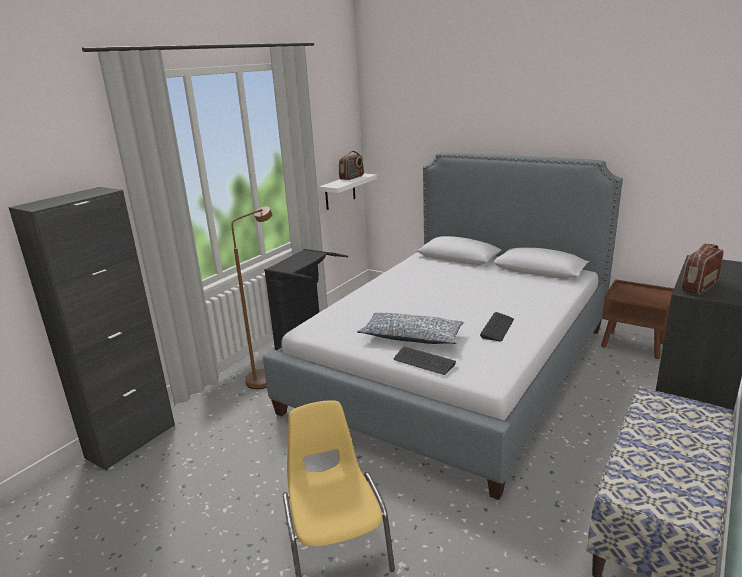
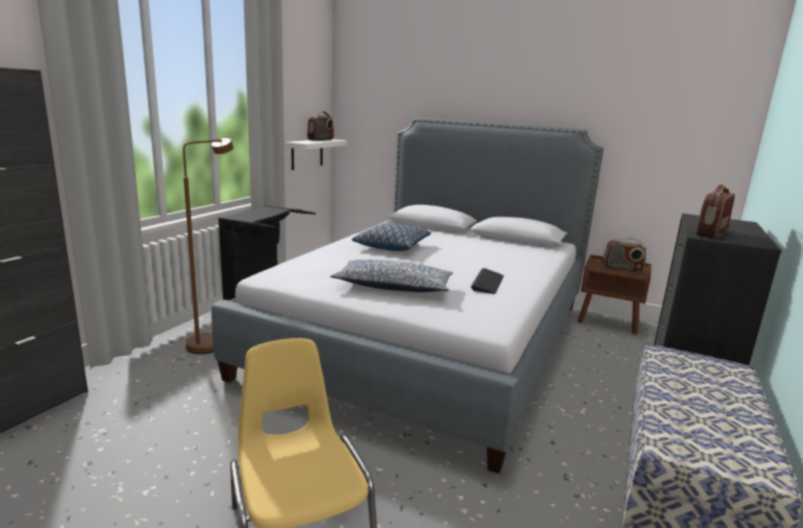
camera: 10 degrees left, 5 degrees down
keyboard [394,346,456,375] -> none
none -> pillow [352,223,431,251]
none -> radio [603,238,646,273]

